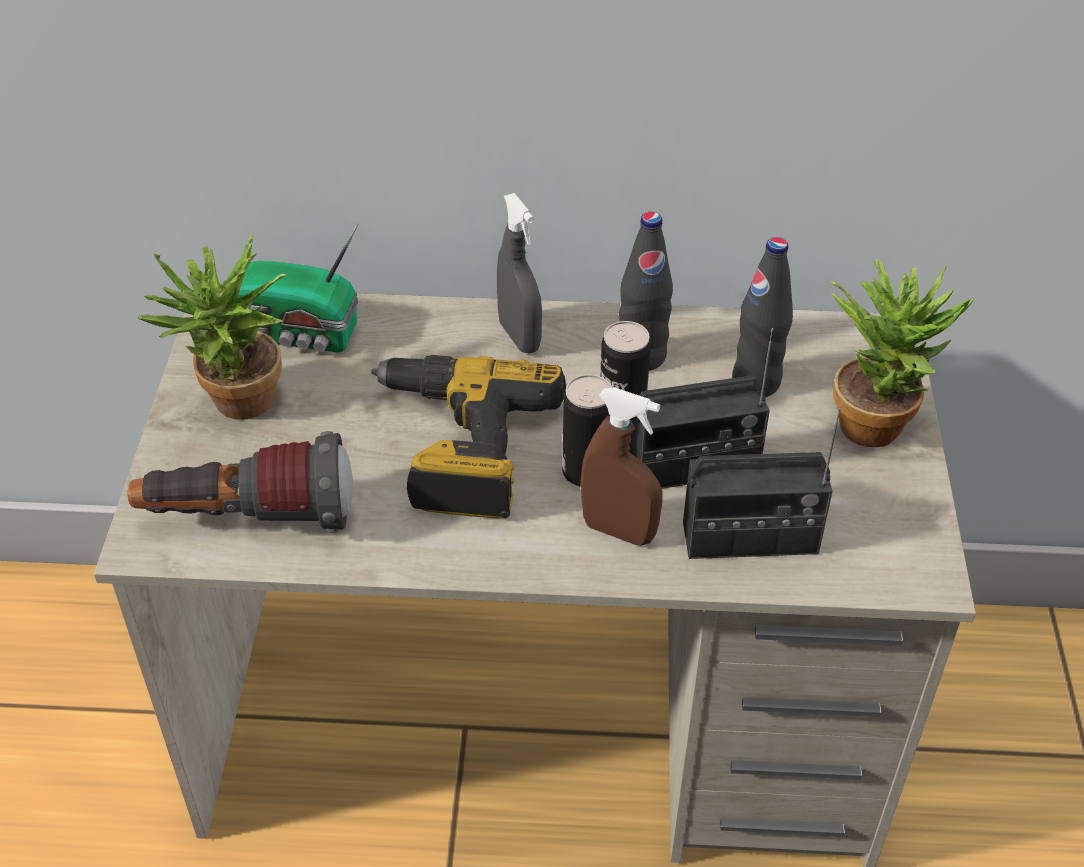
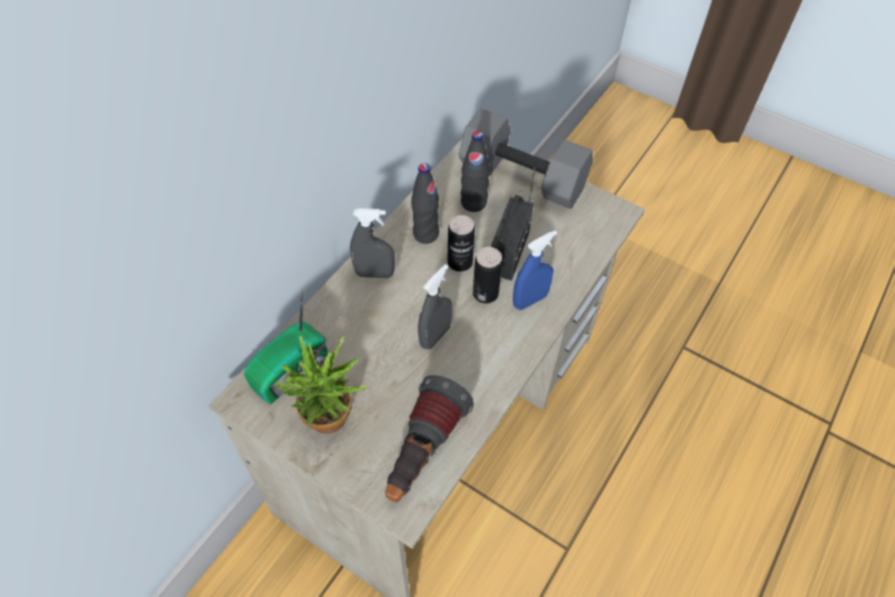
camera: 60 degrees left, 10 degrees up
power drill [371,355,566,518] -> grey spray bottle [418,264,452,349]
brown spray bottle [581,387,663,546] -> blue spray bottle [513,230,557,310]
radio [683,407,841,559] -> none
potted plant [830,259,974,447] -> grey dumbbell [459,108,593,209]

